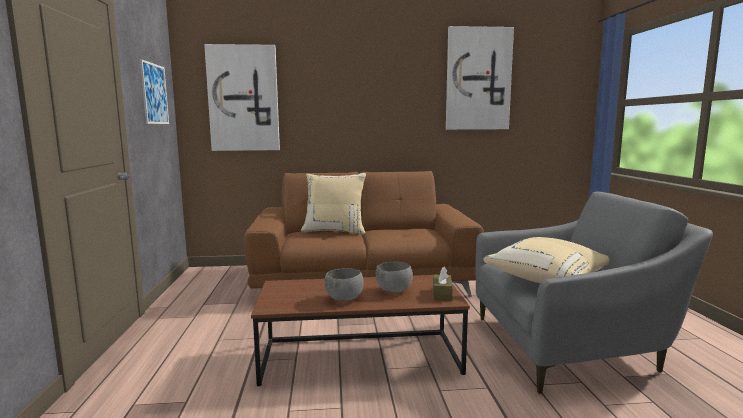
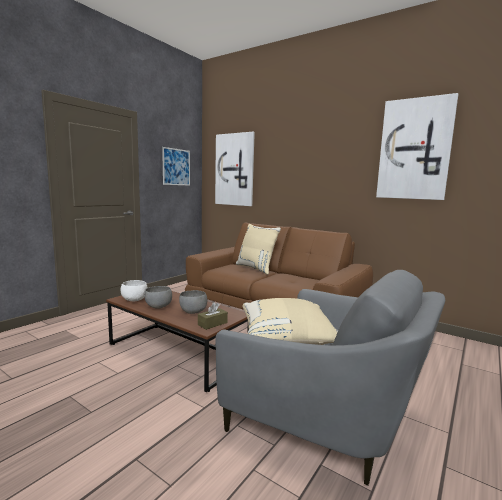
camera: 40 degrees right, 0 degrees up
none -> white bowl [121,280,148,301]

